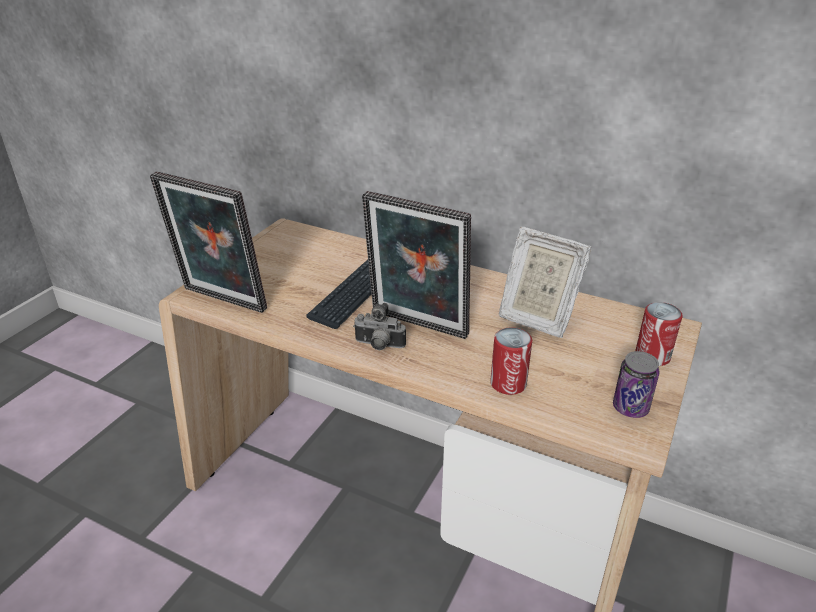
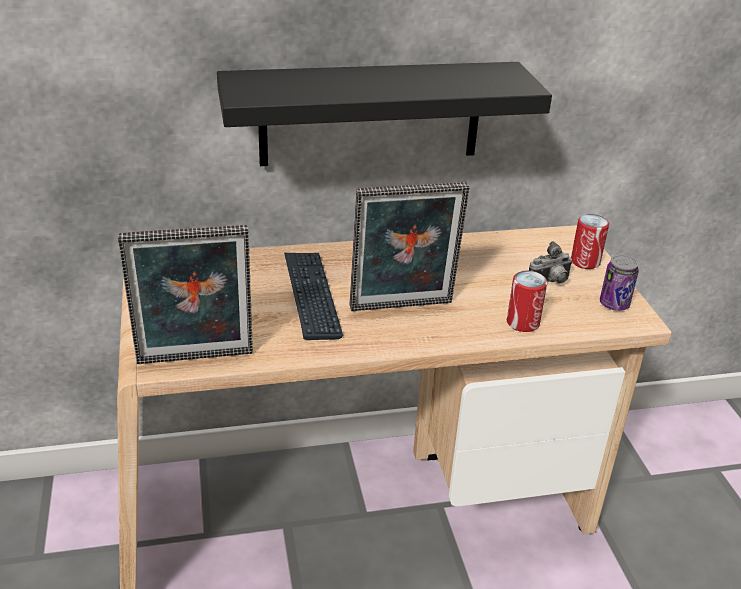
camera: 40 degrees left, 0 degrees up
camera [353,303,406,350] -> camera moved to [529,241,573,284]
picture frame [499,226,592,338] -> none
none -> black shelf [217,62,552,166]

